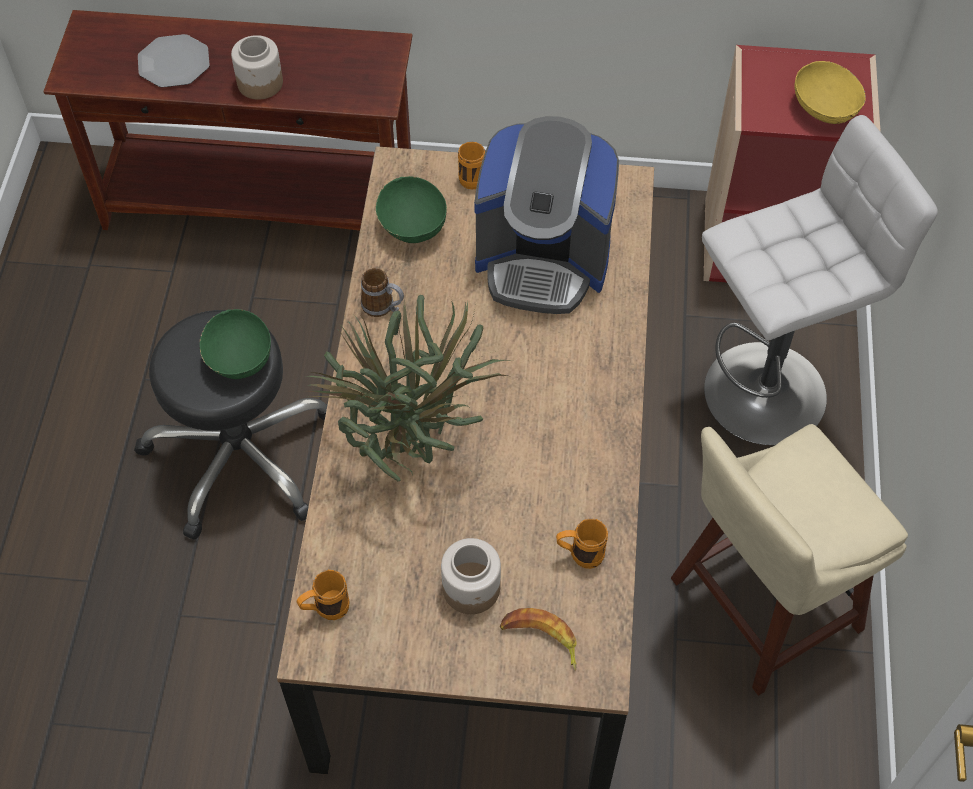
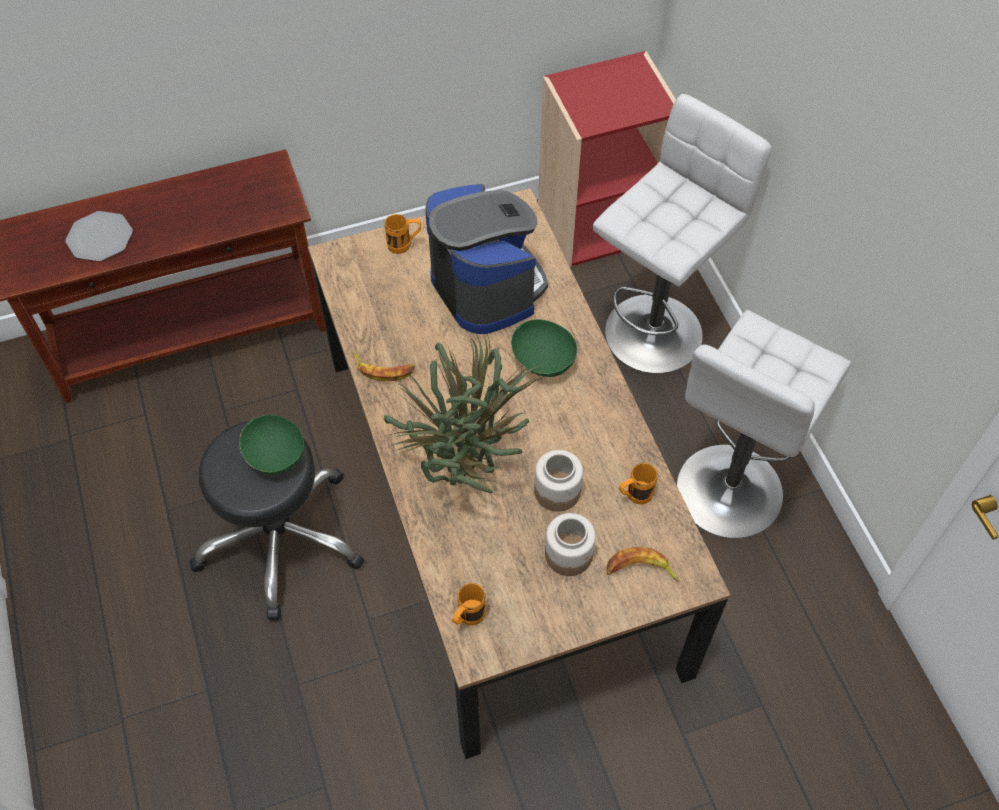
camera: 25 degrees left, 0 degrees up
jar [231,35,283,100] -> jar moved to [534,450,583,511]
mug [361,268,404,317] -> banana [354,351,415,381]
green bowl [376,176,447,243] -> green bowl moved to [511,319,577,377]
coffee machine [474,116,619,314] -> coffee machine turned 105 degrees counterclockwise [425,184,548,334]
beige chair [671,424,908,696] -> white stool [677,310,851,538]
yellow bowl [794,61,866,124] -> none

